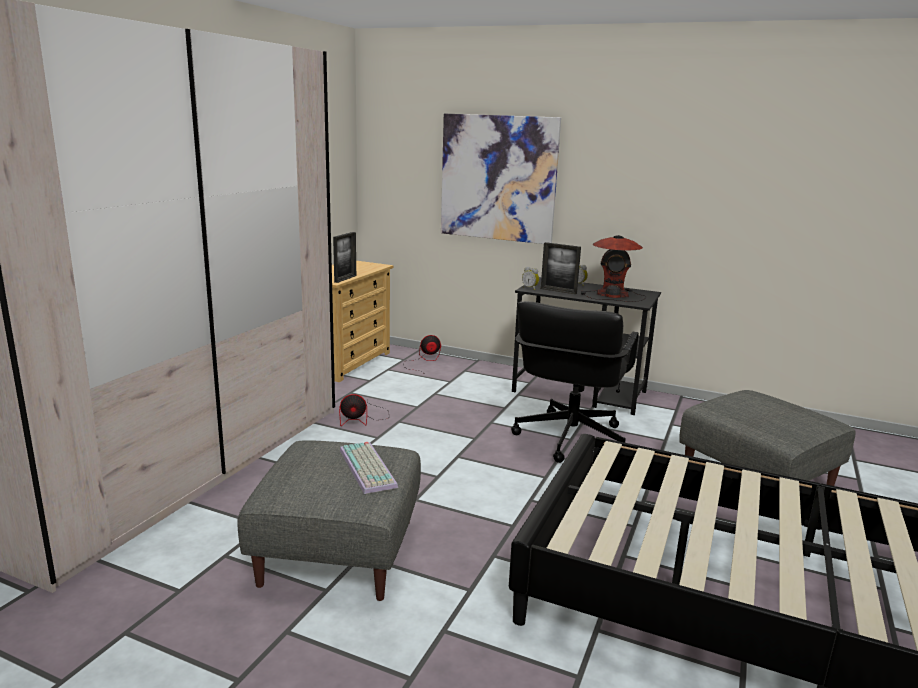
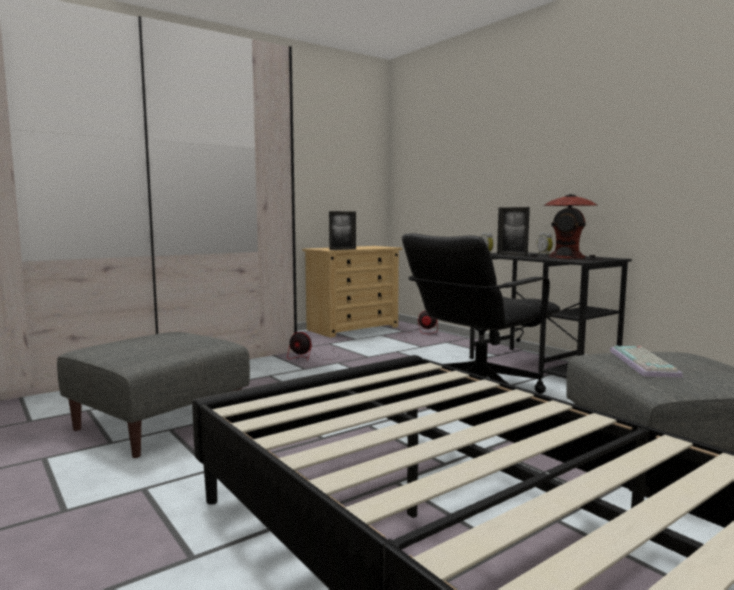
camera: 30 degrees right, 10 degrees down
keyboard [340,442,398,494] -> keyboard moved to [610,346,683,378]
picture [441,114,561,244] -> none

